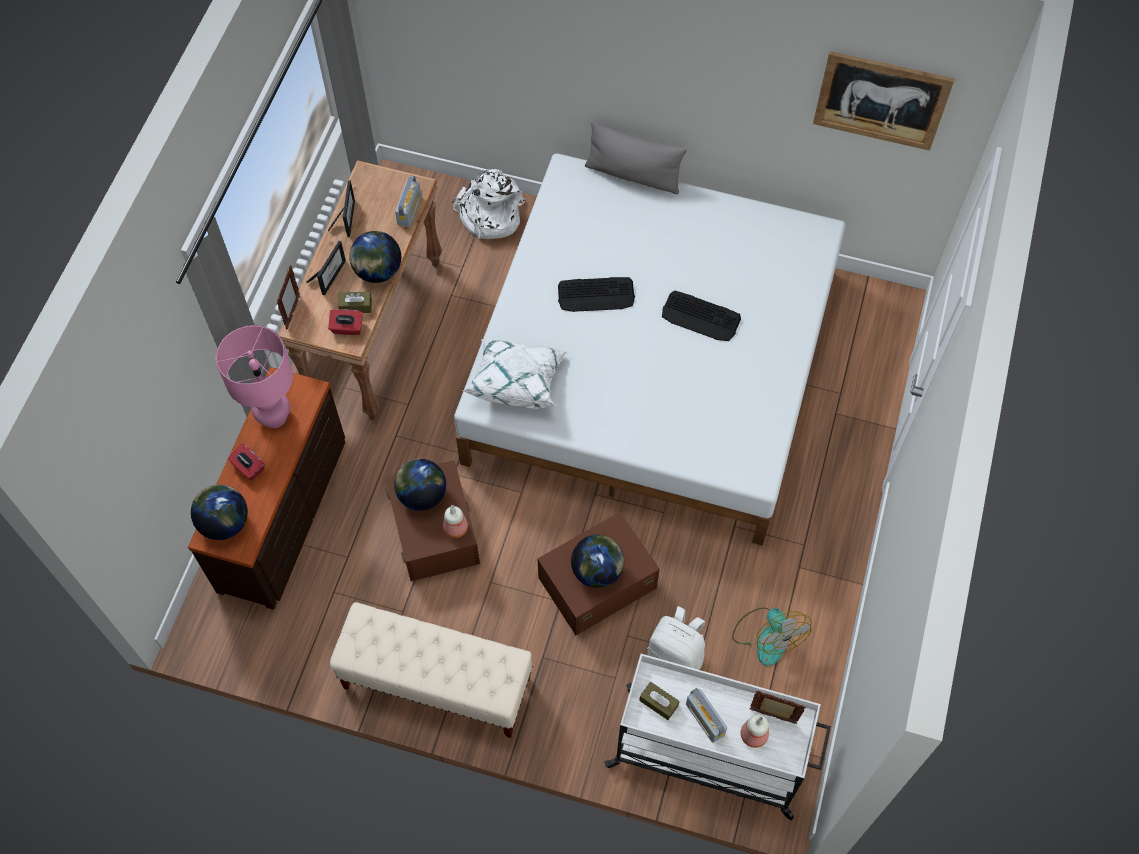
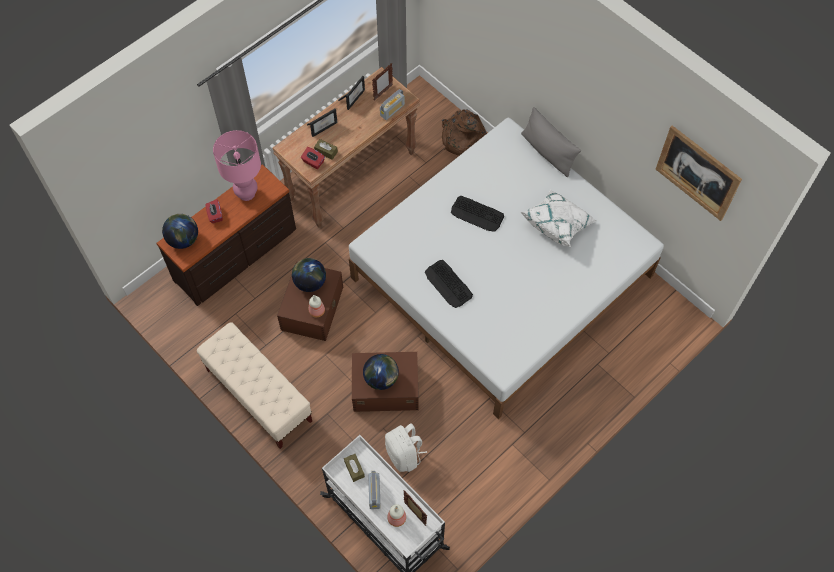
camera: 30 degrees right, 0 degrees up
picture frame [277,265,300,329] -> picture frame moved to [372,63,393,100]
globe [349,231,401,283] -> none
white backpack [452,169,525,239] -> brown backpack [442,110,487,156]
white pillow [462,339,567,409] -> white pillow moved to [521,190,596,247]
keyboard [662,291,741,341] -> keyboard moved to [425,260,473,308]
fan [732,608,812,666] -> none

